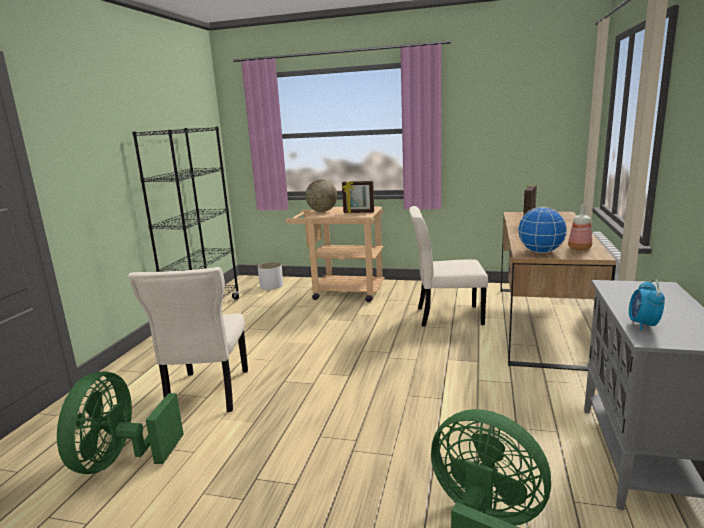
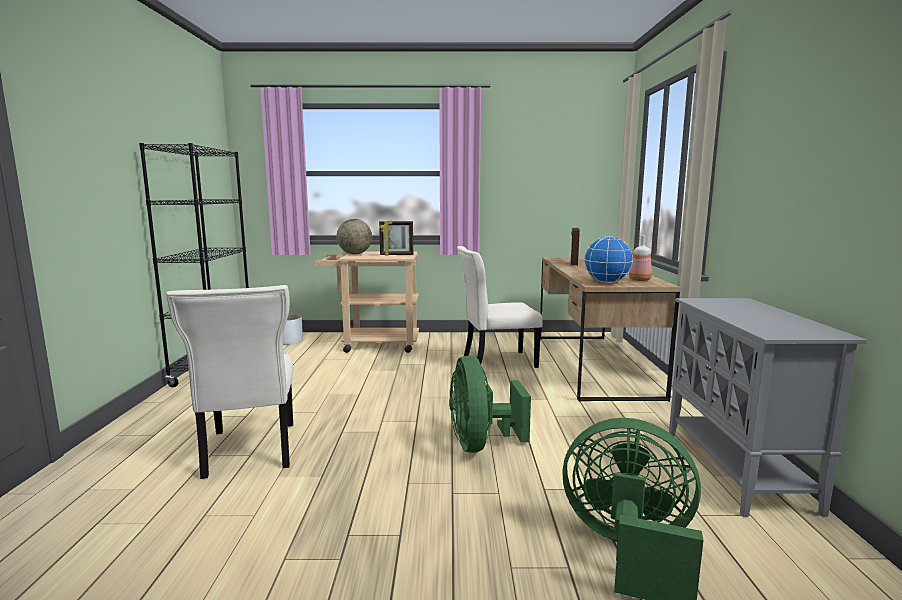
camera: 15 degrees left, 5 degrees down
green fan [57,371,184,474] -> green fan moved to [449,356,531,453]
alarm clock [629,279,665,331] -> none

